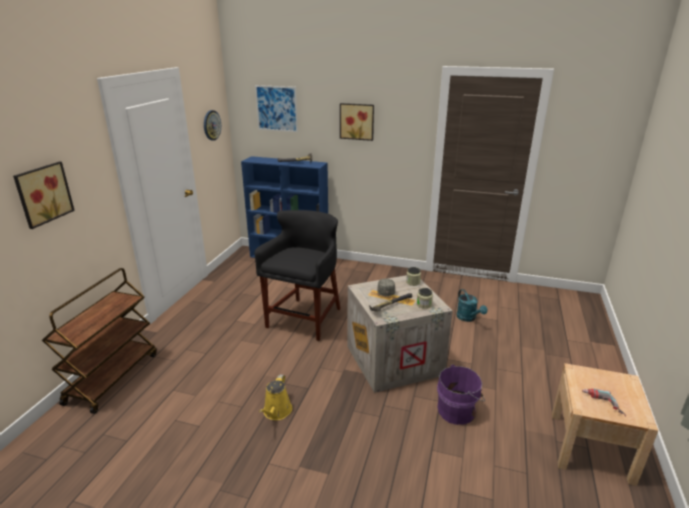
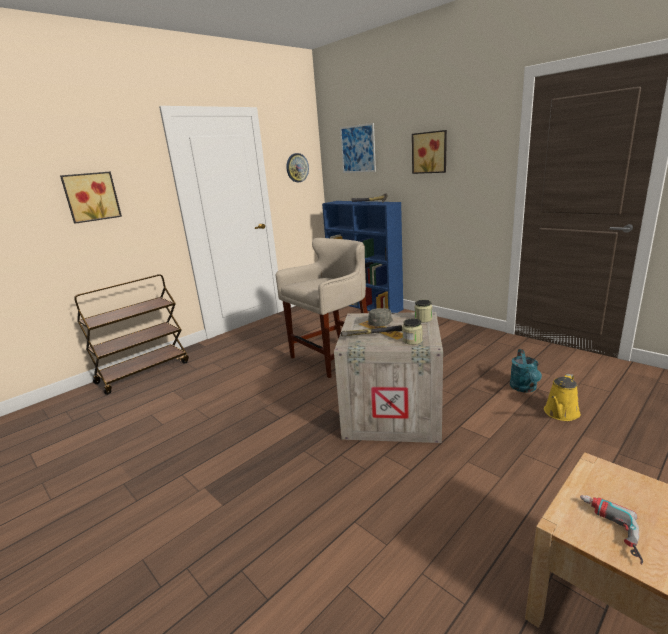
camera: 30 degrees right, 5 degrees down
black stool [254,210,341,341] -> beige stool [276,238,368,378]
yellow watering can [259,374,292,420] -> yellow watering can moved to [544,374,581,421]
purple bucket [437,364,485,425] -> none

